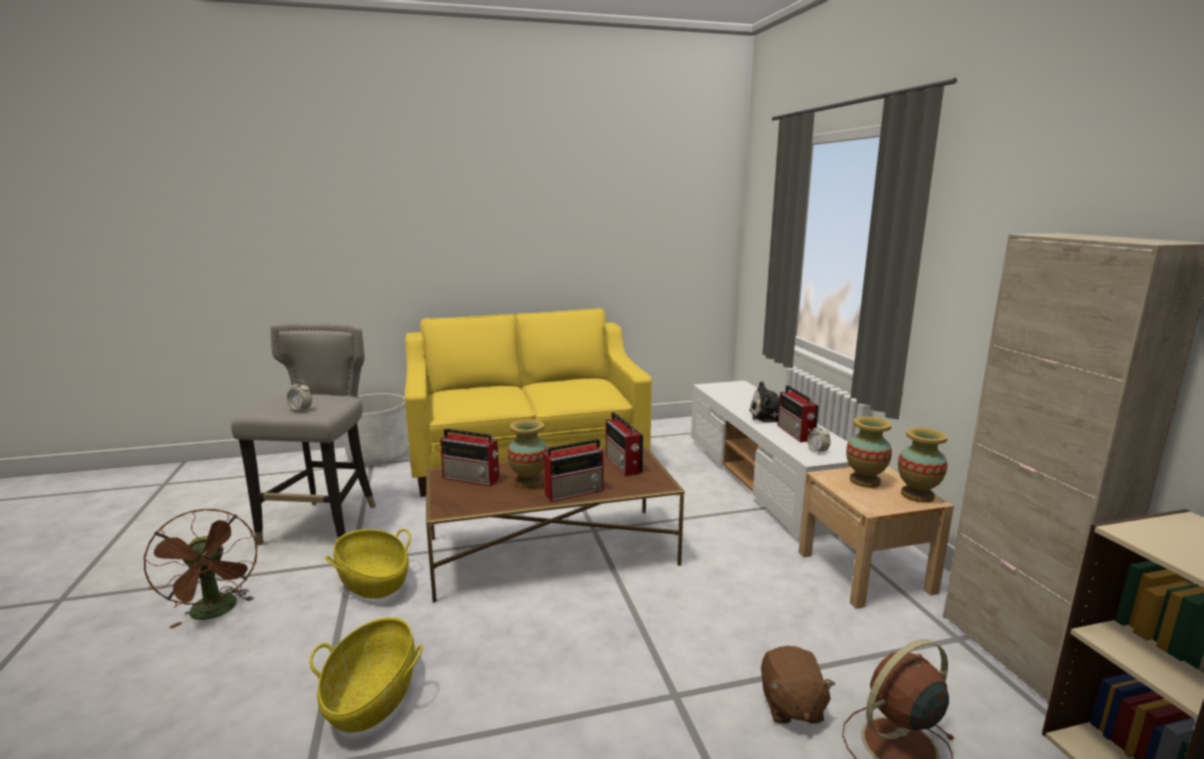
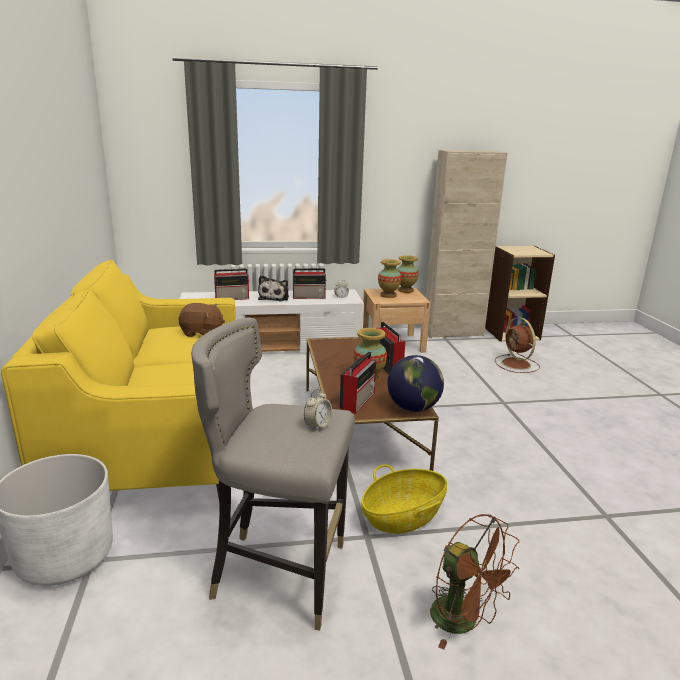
camera: 85 degrees left, 5 degrees up
brown fan [143,509,257,629] -> brown fan turned 75 degrees clockwise [430,514,520,649]
basket [310,617,423,732] -> none
radio [606,412,643,476] -> radio moved to [214,268,250,300]
brown plush toy [761,646,835,724] -> brown plush toy moved to [179,303,225,337]
none -> globe [387,355,444,412]

